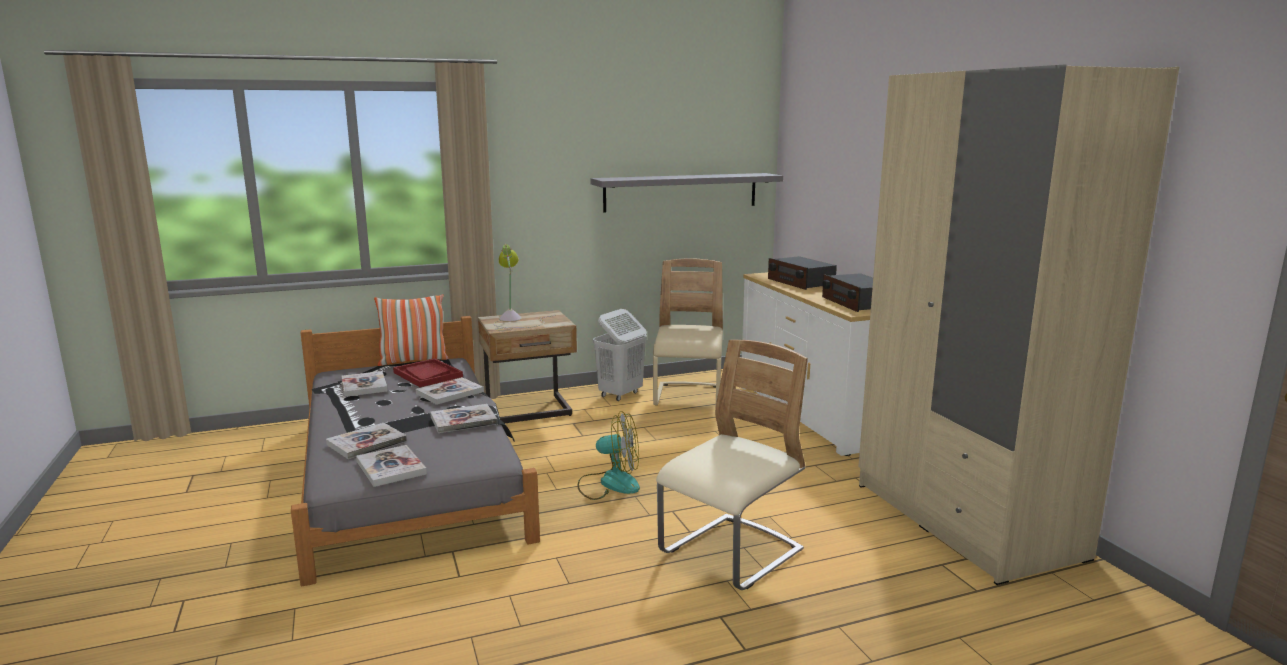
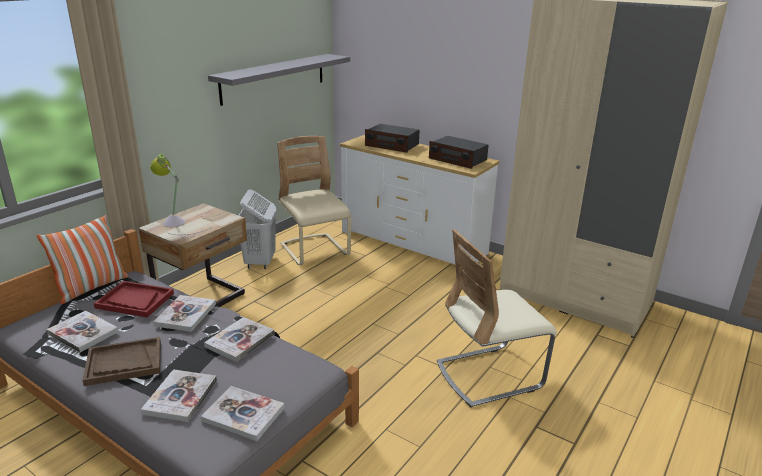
camera: 35 degrees left, 10 degrees up
fan [577,411,640,500] -> none
beige chair [656,340,808,590] -> beige chair turned 120 degrees counterclockwise [437,229,557,408]
none -> brown tray [82,337,161,386]

